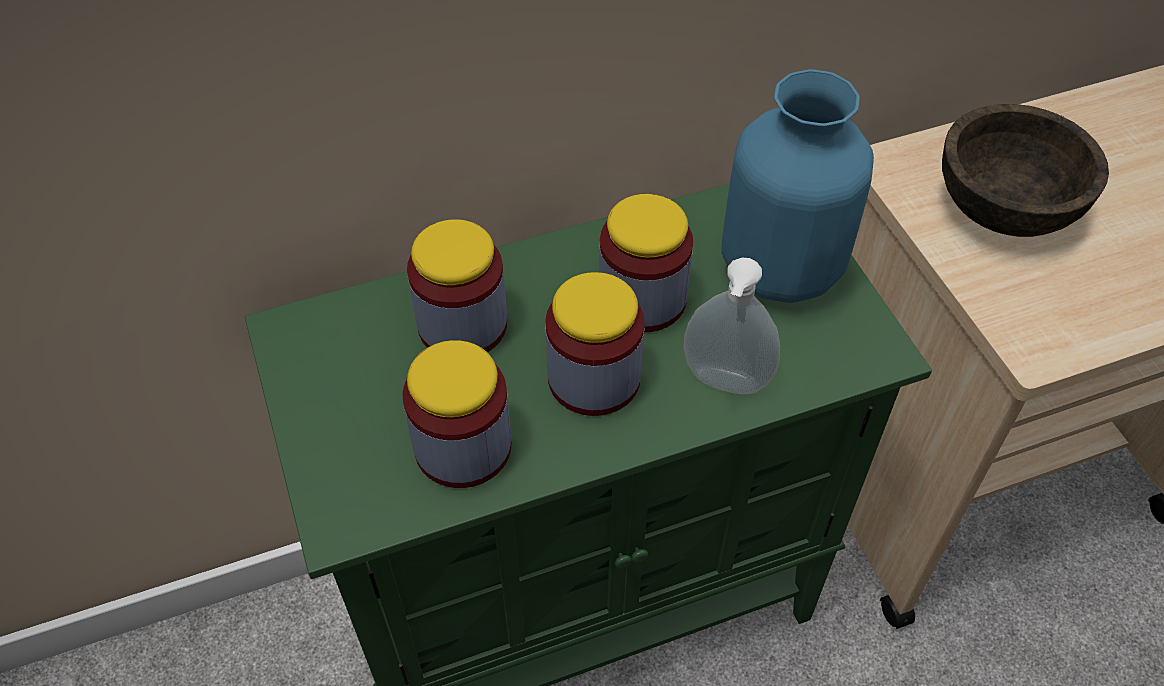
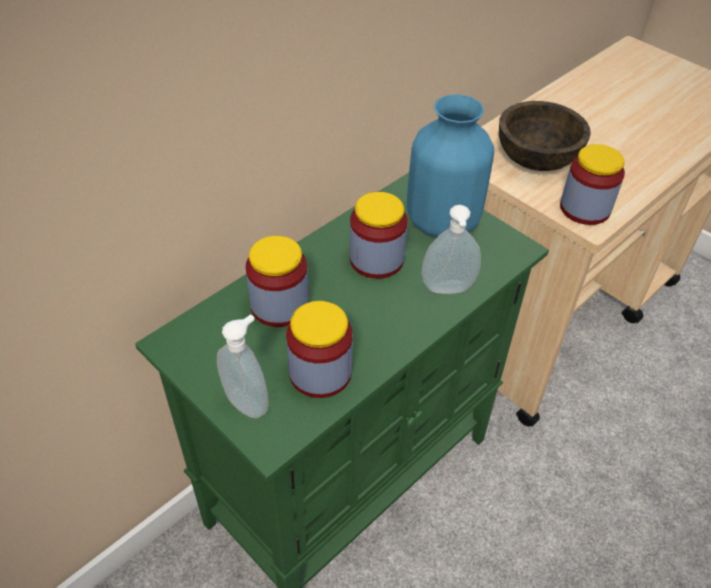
camera: 25 degrees left, 5 degrees down
jar [545,272,645,416] -> jar moved to [560,144,625,225]
none -> soap dispenser [217,315,269,418]

